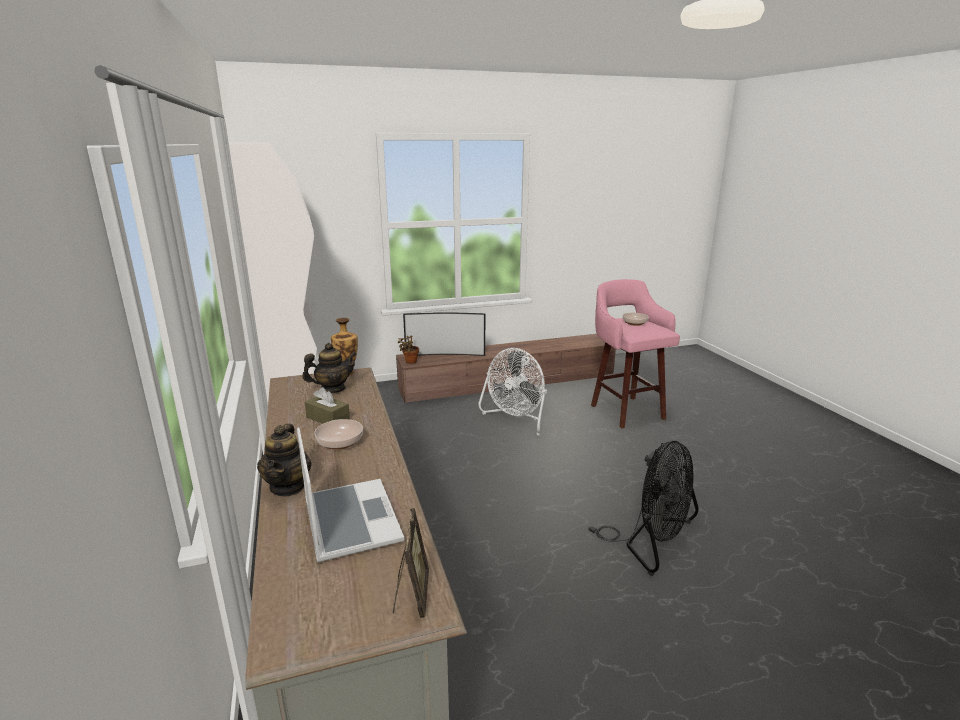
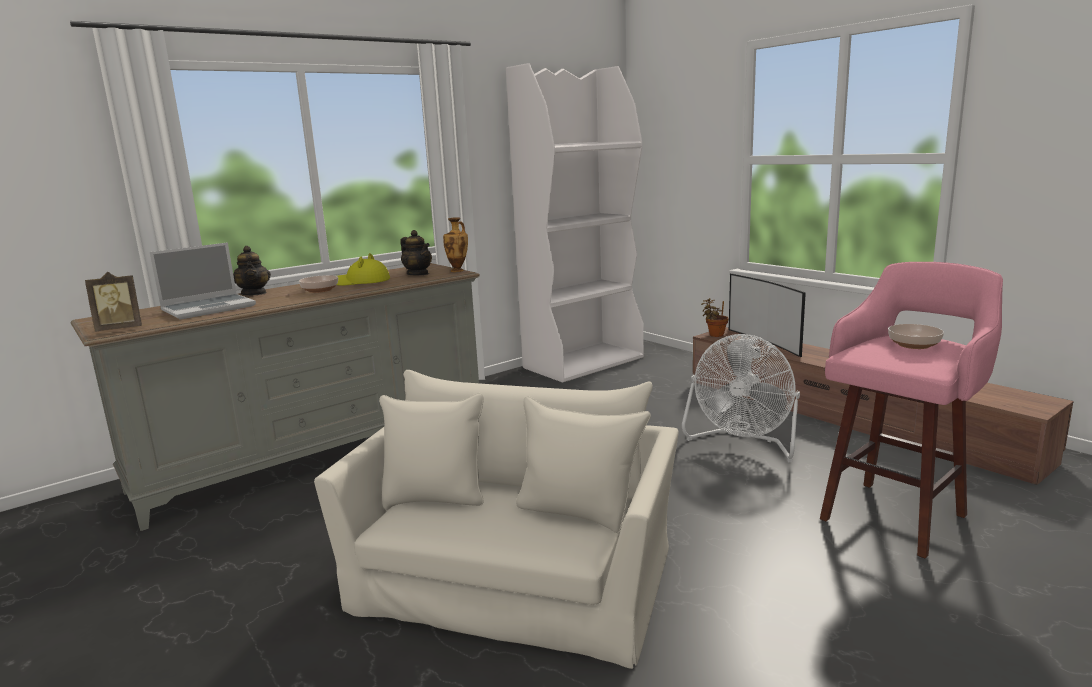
camera: 70 degrees right, 5 degrees down
teapot [257,424,311,496] -> teapot turned 90 degrees counterclockwise [233,246,271,295]
brown tissue box [304,387,350,424] -> yellow hat [337,253,390,286]
white fan [478,348,547,435] -> white fan turned 75 degrees counterclockwise [682,334,800,463]
black fan [589,441,699,576] -> beige armchair [314,370,679,669]

